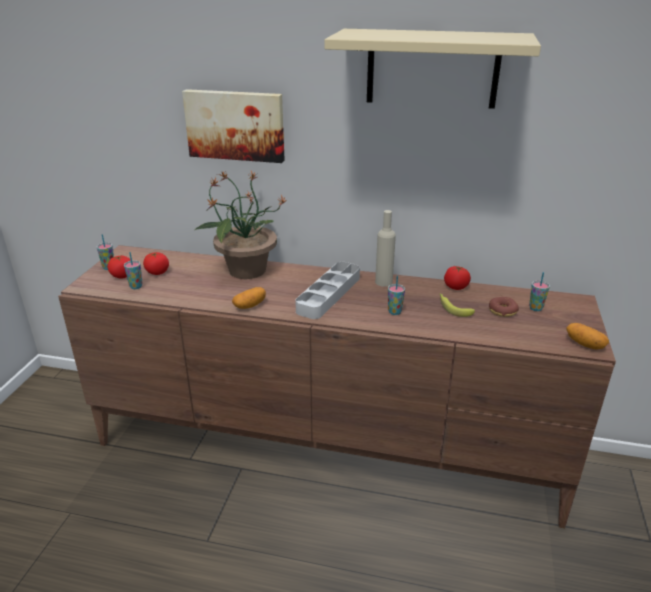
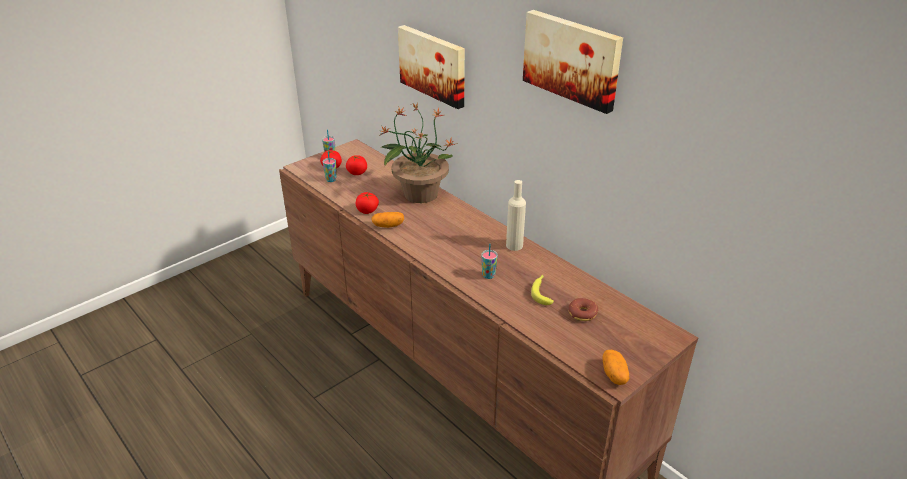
camera: 35 degrees right, 5 degrees up
grey tray [295,262,360,319] -> none
beige shelf [325,29,541,109] -> picture [523,10,623,114]
tomato [444,266,471,290] -> tomato moved to [356,192,379,214]
cup [529,272,550,311] -> none

